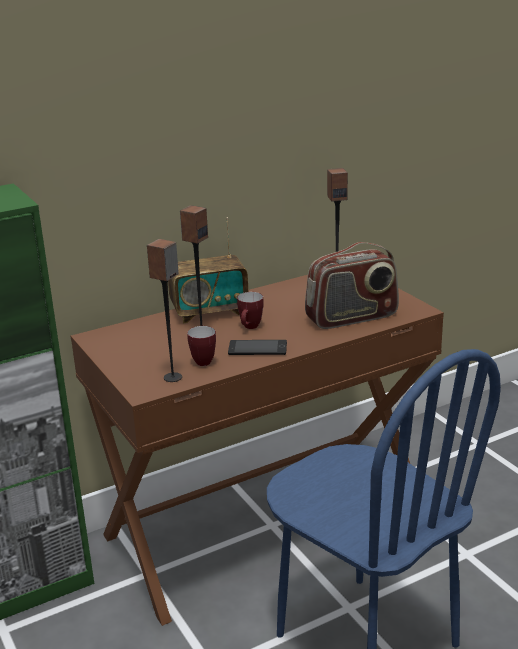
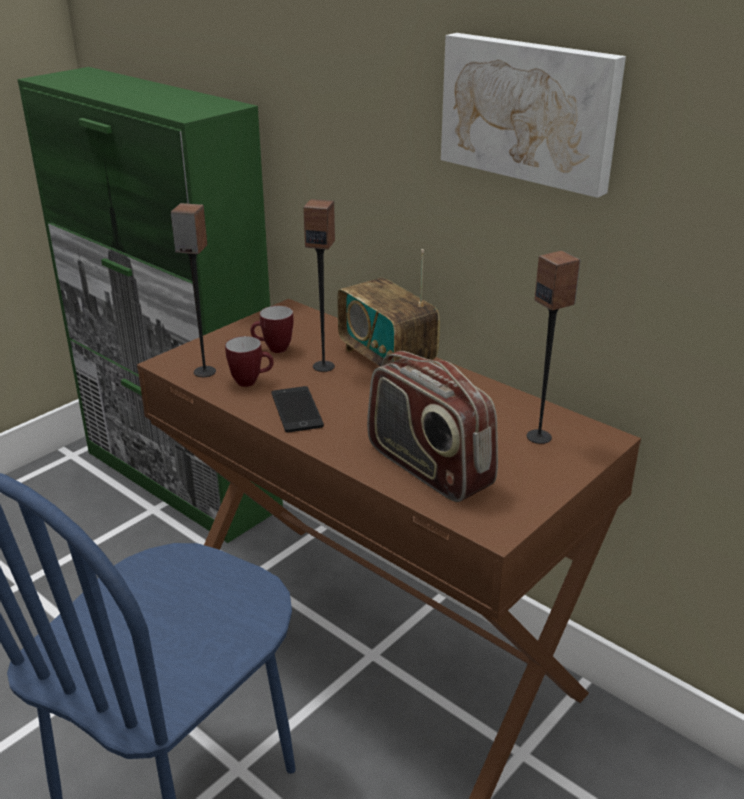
camera: 70 degrees right, 5 degrees up
mug [237,292,264,329] -> mug moved to [250,306,294,353]
none -> picture [441,33,626,198]

